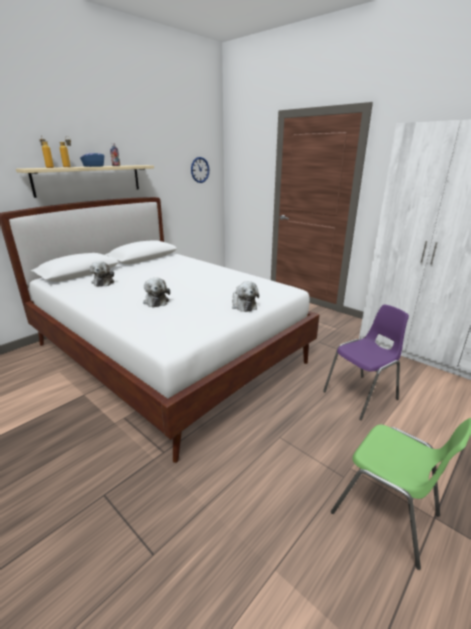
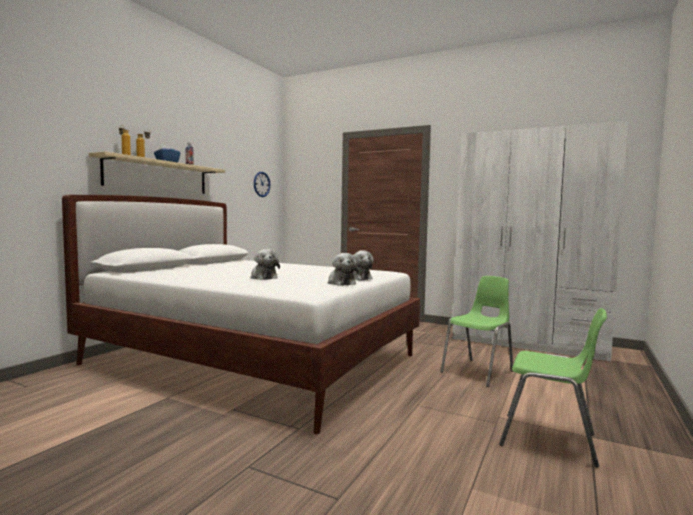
camera: 15 degrees left, 20 degrees down
plush toy [90,261,114,287] -> plush toy moved to [328,253,359,286]
purple chair [323,305,409,420] -> green chair [440,276,513,387]

